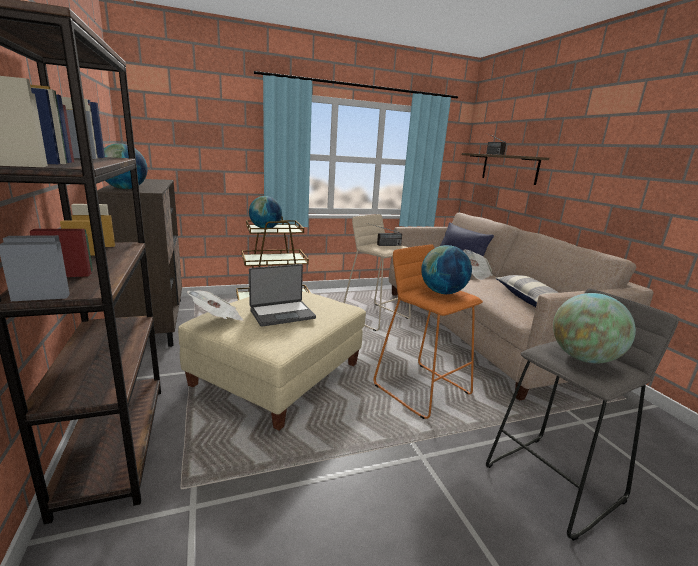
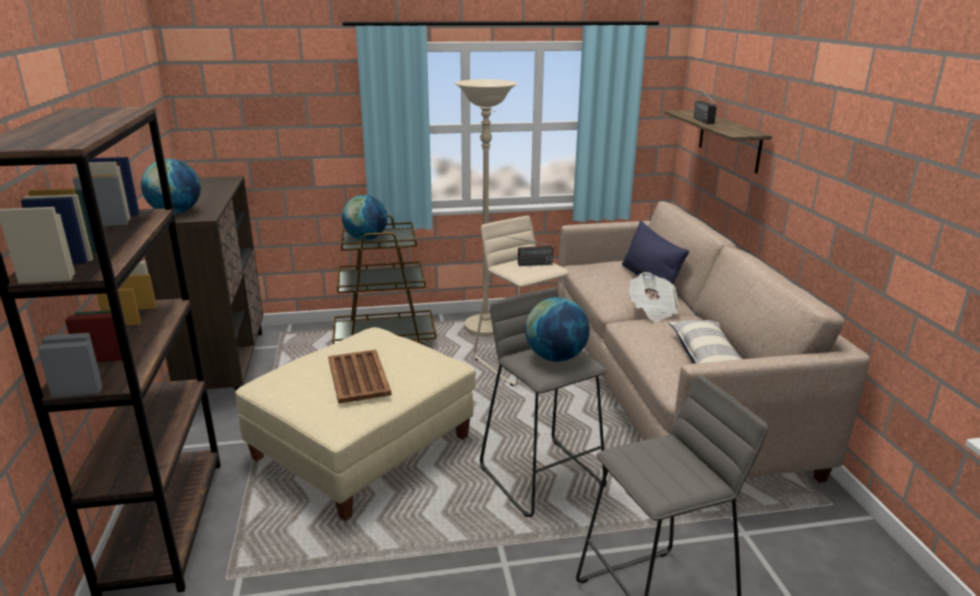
camera: 10 degrees right, 5 degrees up
newspaper [187,290,243,321] -> none
laptop [249,264,316,327] -> brown tray [328,350,391,404]
orange stool [374,244,483,419] -> grey stool [480,287,607,517]
globe [553,293,636,364] -> none
none -> beige floor lamp [455,79,517,336]

